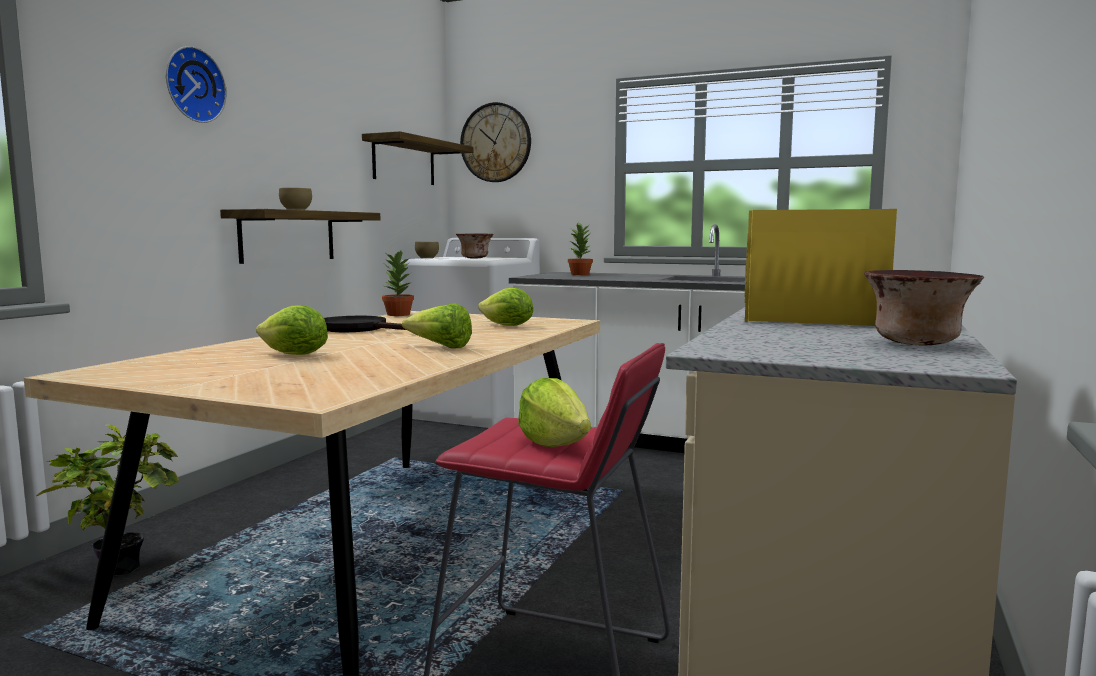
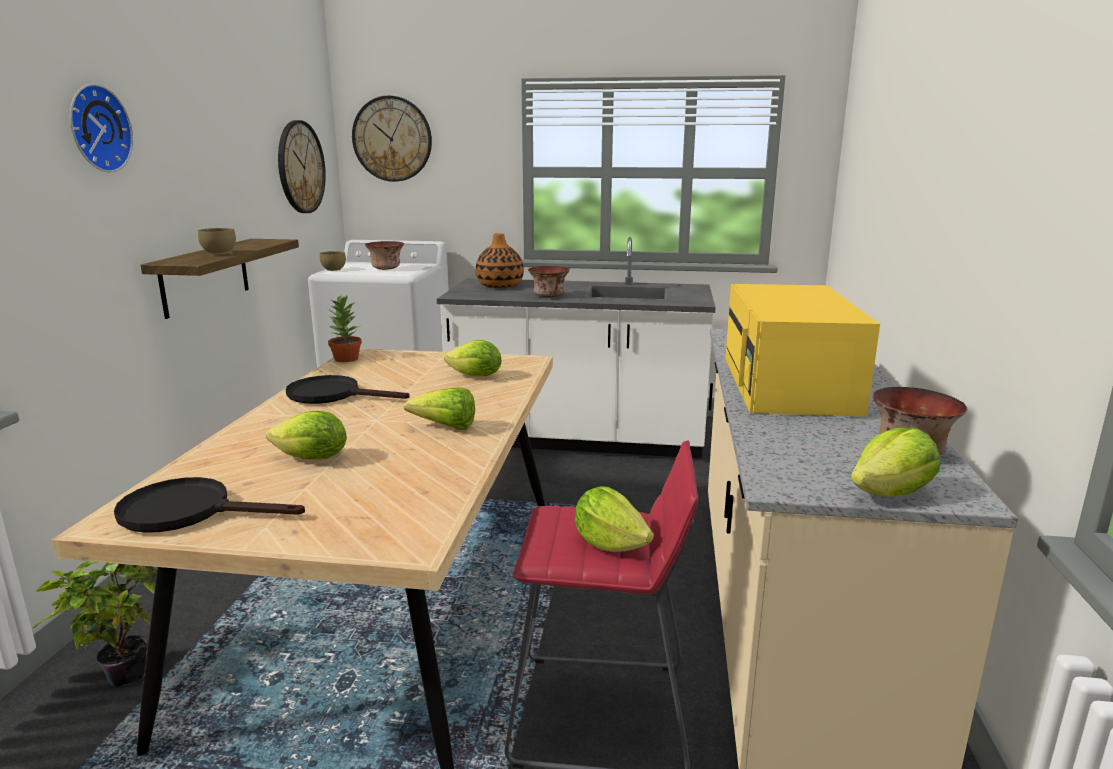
camera: 15 degrees left, 10 degrees up
shelf [362,131,473,185] -> wall clock [278,120,326,213]
potted plant [568,223,593,275] -> vase [476,233,524,288]
none -> black frying pan [114,477,305,533]
none -> bowl [528,266,570,297]
none -> lettuce [851,428,940,496]

